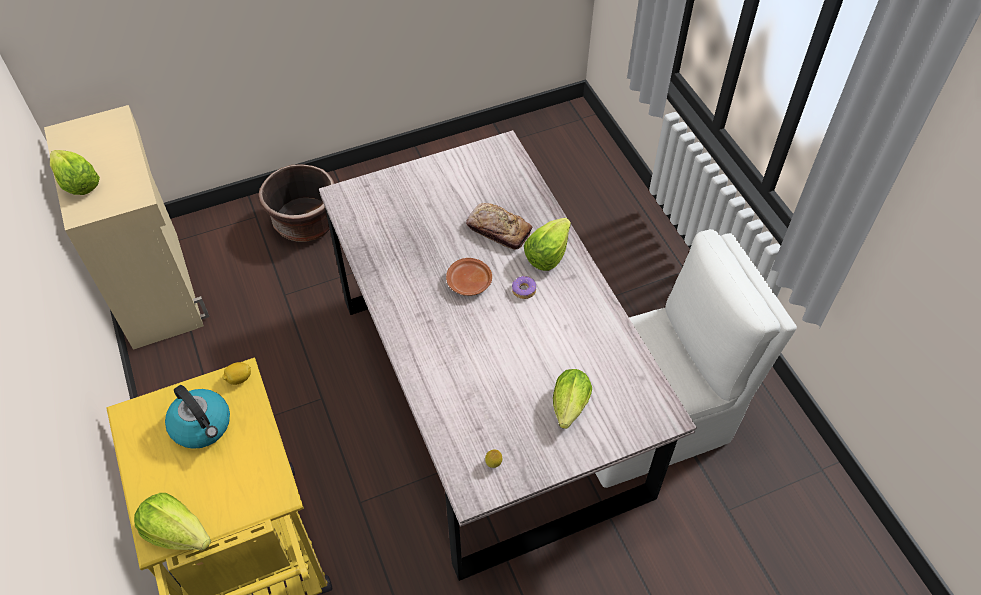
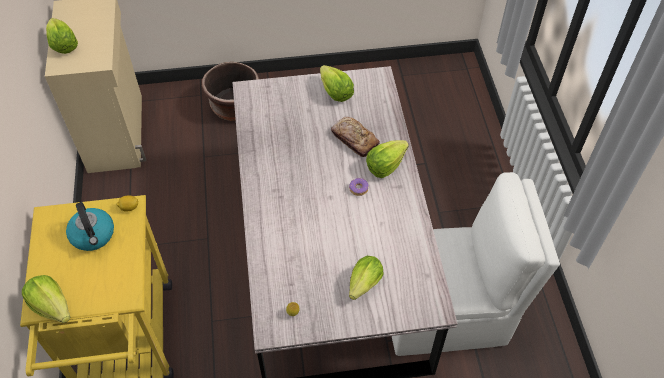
camera: 15 degrees right, 0 degrees up
brown plate [446,258,492,296] -> none
none -> lettuce [320,65,354,102]

